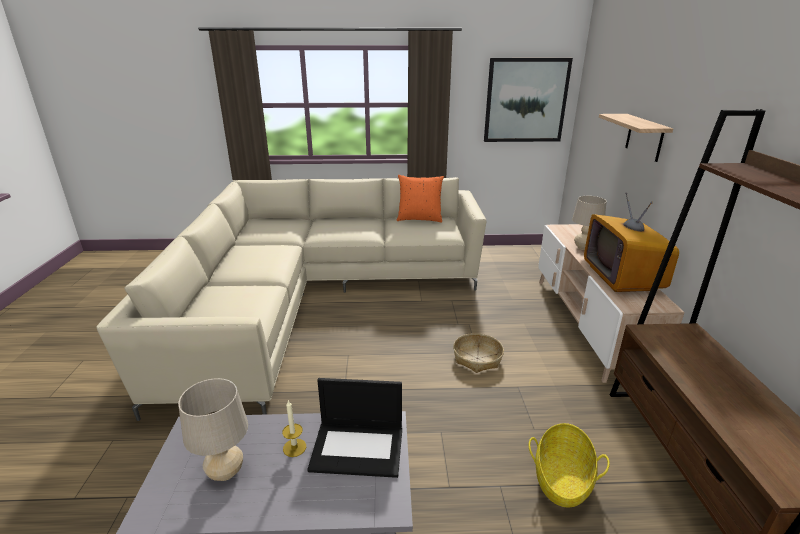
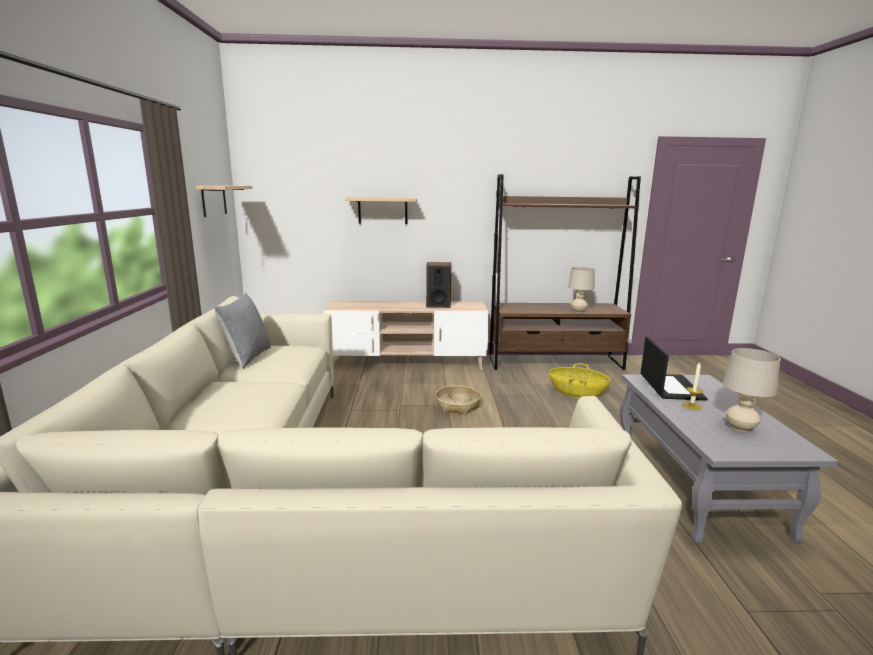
camera: 90 degrees left, 10 degrees down
orange pillow [397,175,444,223] -> grey pillow [214,293,271,369]
picture [484,58,573,142] -> shelf [196,185,252,217]
beige table lamp [572,196,607,250] -> beige table lamp moved to [568,267,595,313]
television [584,192,679,292] -> speaker [426,262,451,308]

